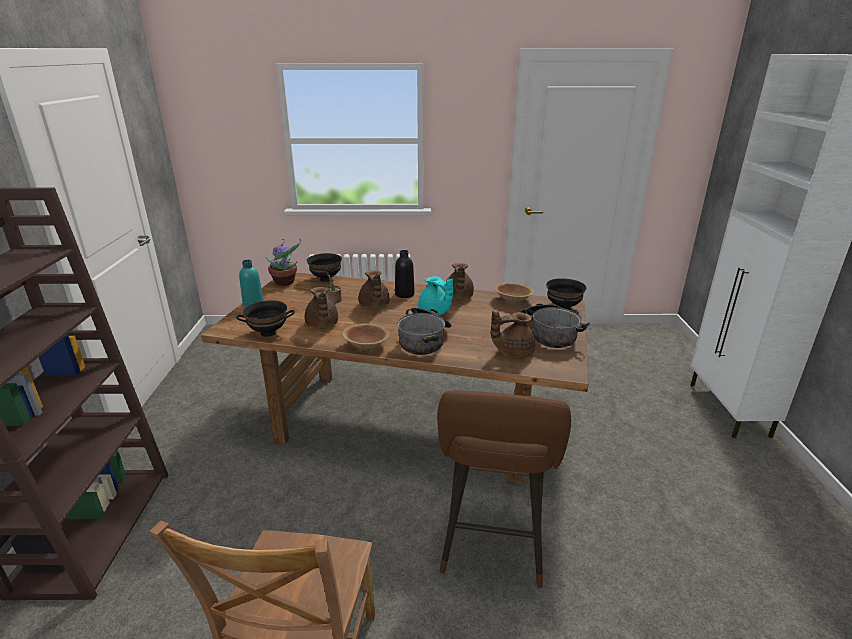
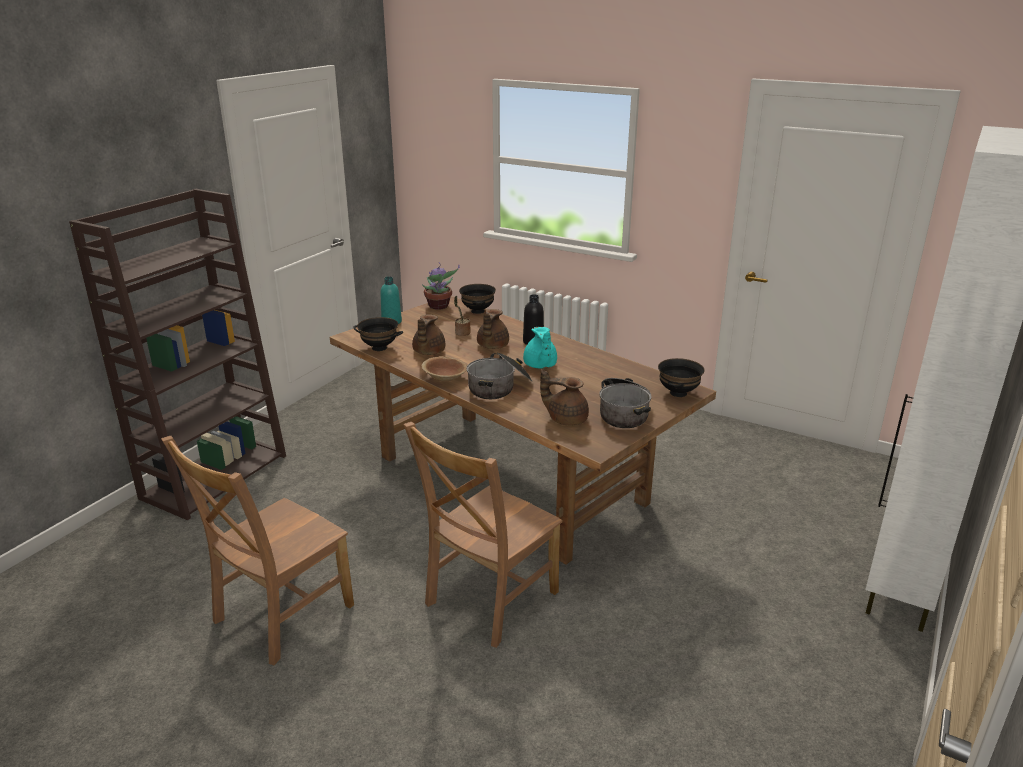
camera: 30 degrees right, 0 degrees up
brown stool [437,391,571,588] -> brown chair [403,422,563,648]
brown teapot [444,263,474,300] -> none
brown bowl [494,283,534,303] -> none

